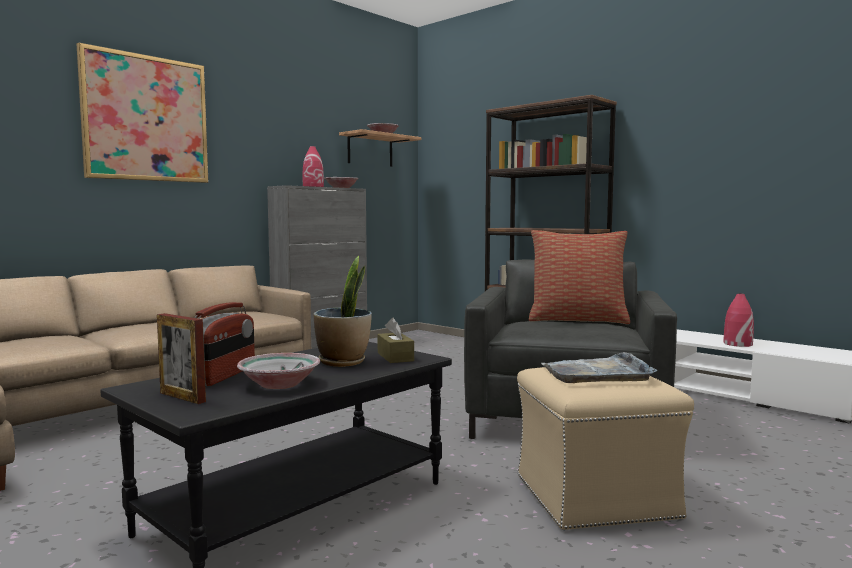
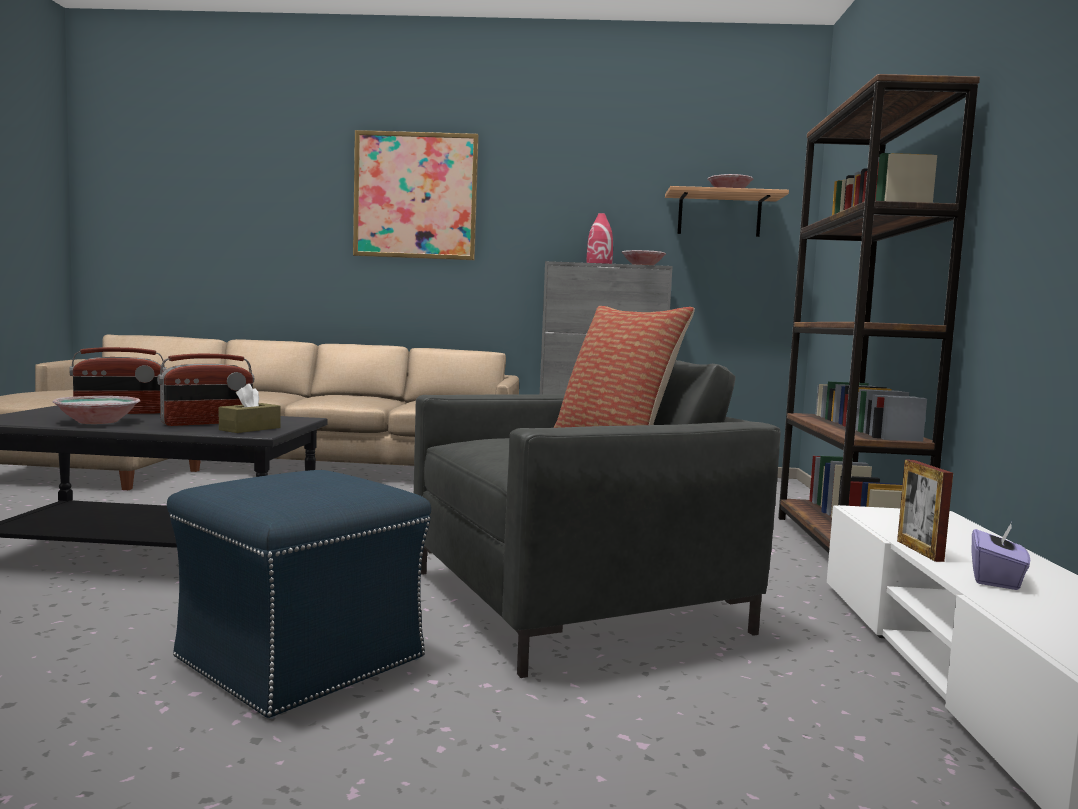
camera: 50 degrees right, 0 degrees up
picture frame [157,313,206,404] -> picture frame moved to [897,460,953,562]
potted plant [314,256,372,367] -> radio [157,354,254,426]
beige ottoman [517,367,694,531] -> blue ottoman [167,470,431,719]
grey tray [541,352,657,383] -> none
red vase [724,293,754,347] -> purple tissue box [971,523,1030,590]

